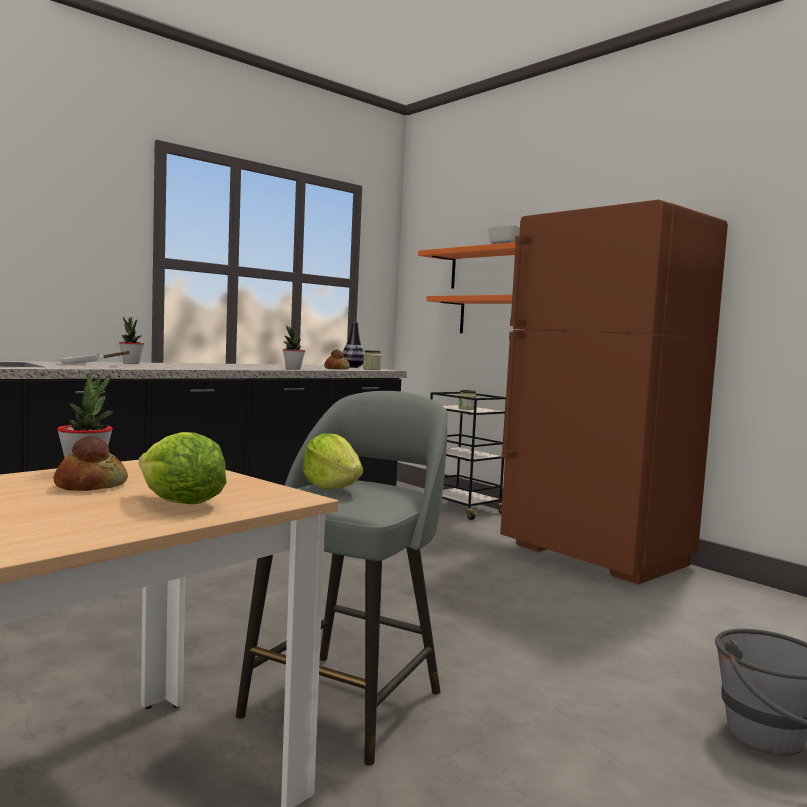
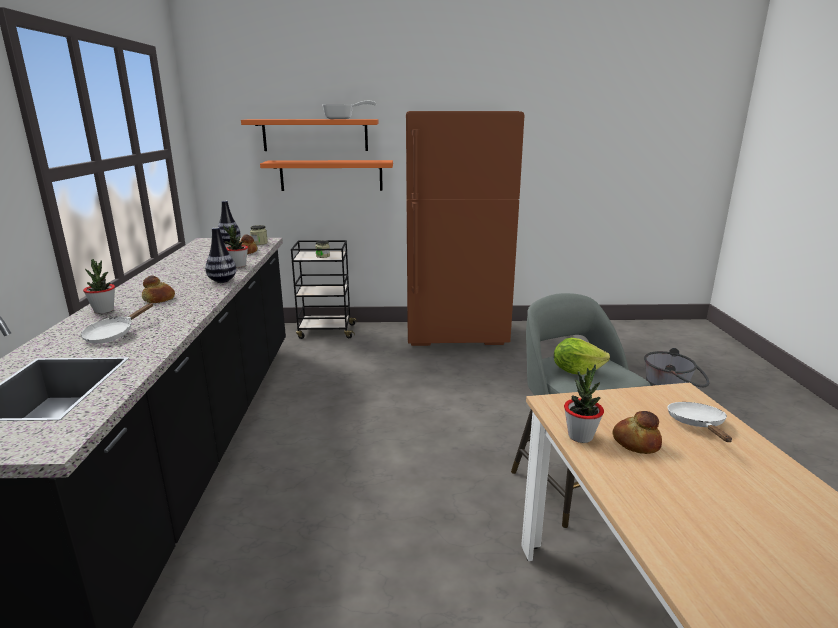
camera: 50 degrees left, 15 degrees up
lettuce [139,432,226,504] -> white frying pan [667,402,732,442]
none -> bread [142,276,175,303]
none -> vase [205,227,236,283]

